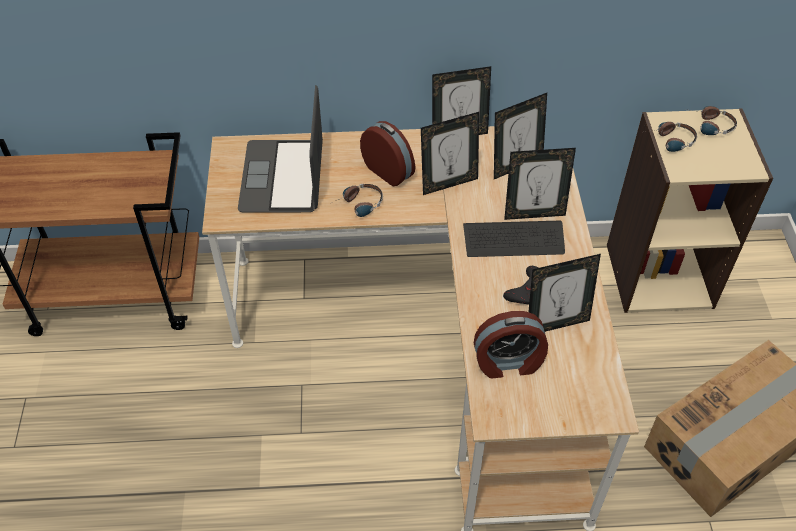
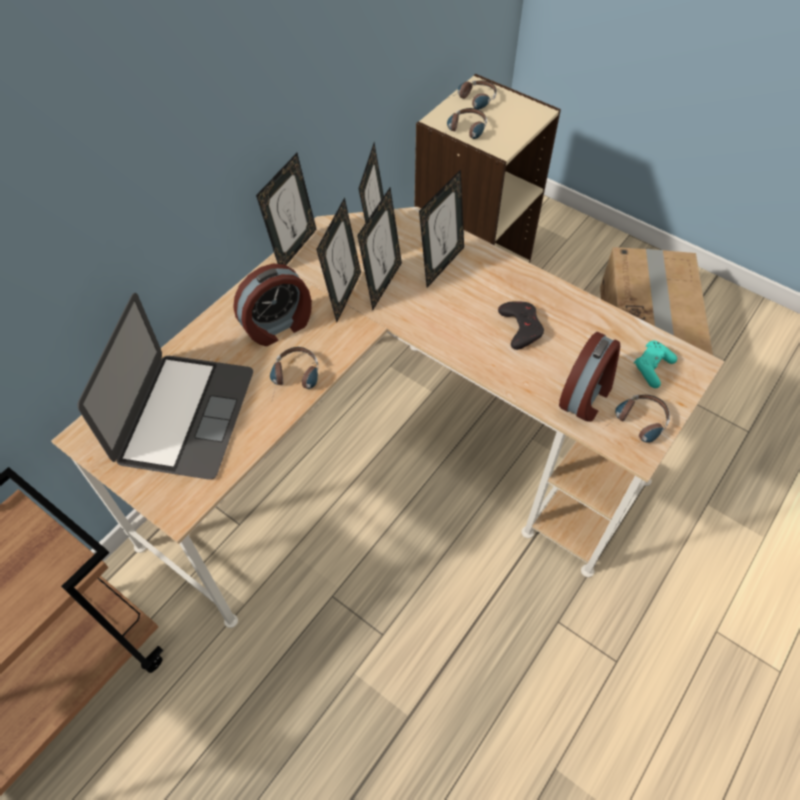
camera: 50 degrees left, 5 degrees up
laptop [238,85,323,212] -> laptop turned 120 degrees counterclockwise [77,293,253,480]
alarm clock [360,121,416,186] -> alarm clock turned 150 degrees clockwise [233,263,312,346]
keyboard [463,221,565,257] -> none
picture frame [528,254,601,332] -> picture frame moved to [357,188,402,310]
none -> headphones [604,395,670,443]
none -> turquoise game controller [633,341,677,388]

